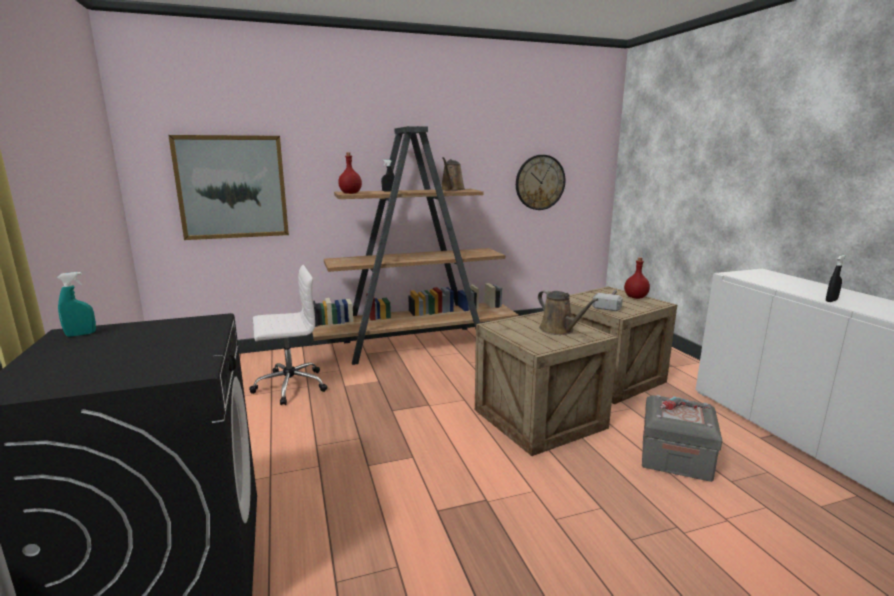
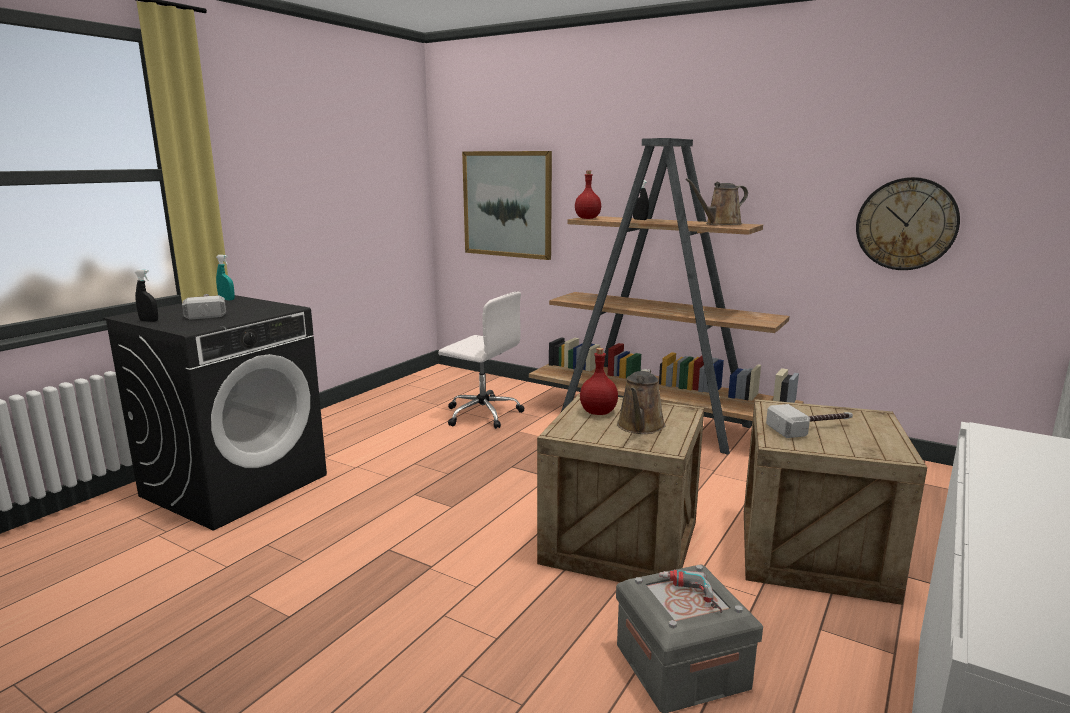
camera: 50 degrees right, 0 degrees up
red bottle [624,257,650,299] -> red bottle moved to [580,348,618,415]
black spray bottle [826,255,846,302] -> black spray bottle moved to [134,270,158,322]
none -> hammer [182,294,226,320]

